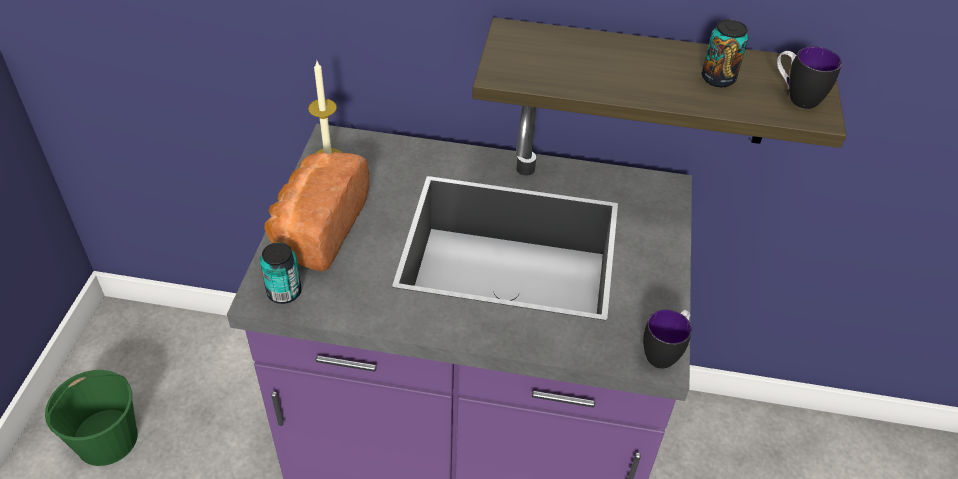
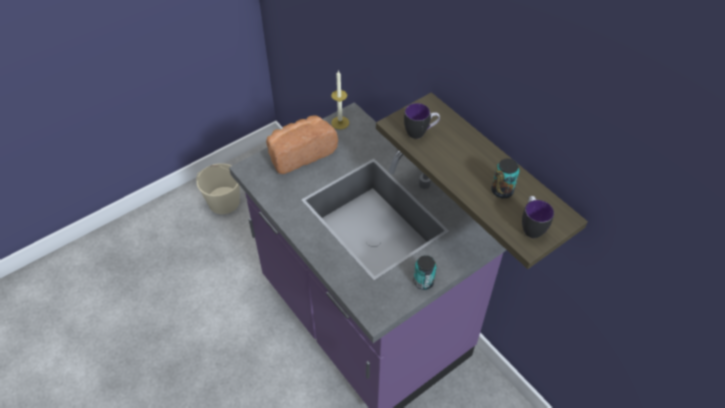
camera: 45 degrees right, 5 degrees up
green bucket [45,370,138,466] -> beige bucket [196,163,240,214]
can [260,242,302,304] -> can moved to [414,255,437,290]
mug [643,309,692,369] -> mug moved to [404,103,440,139]

